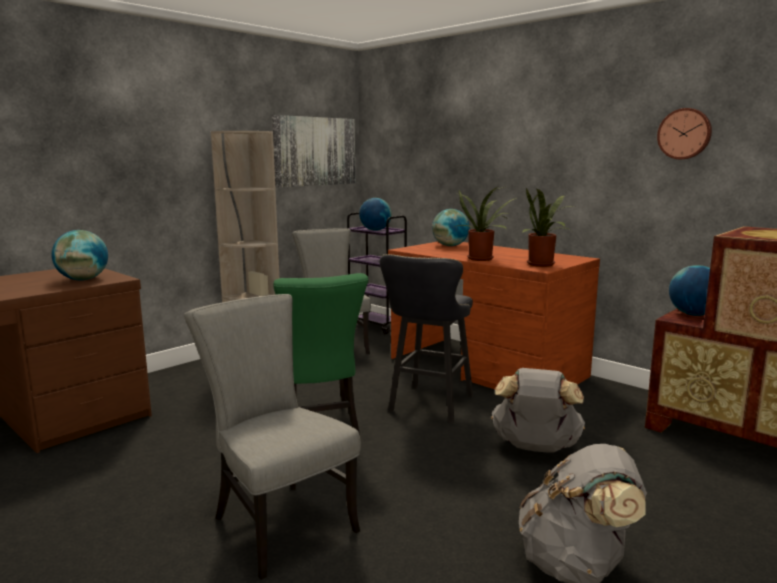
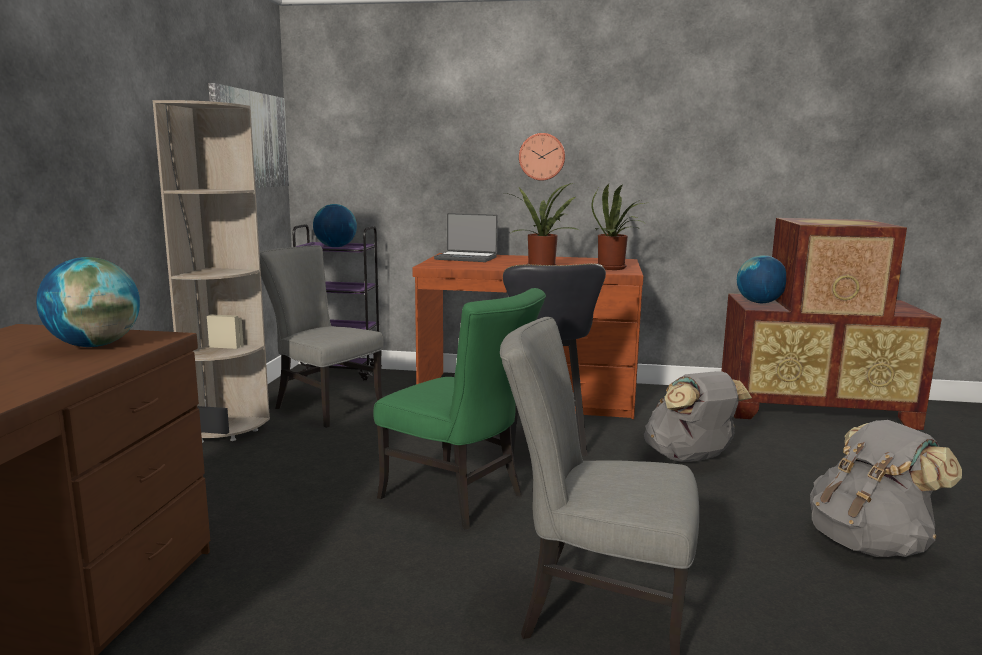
camera: 35 degrees left, 0 degrees up
globe [432,209,470,246] -> laptop [434,213,498,262]
wall clock [657,108,712,159] -> wall clock moved to [519,133,565,181]

